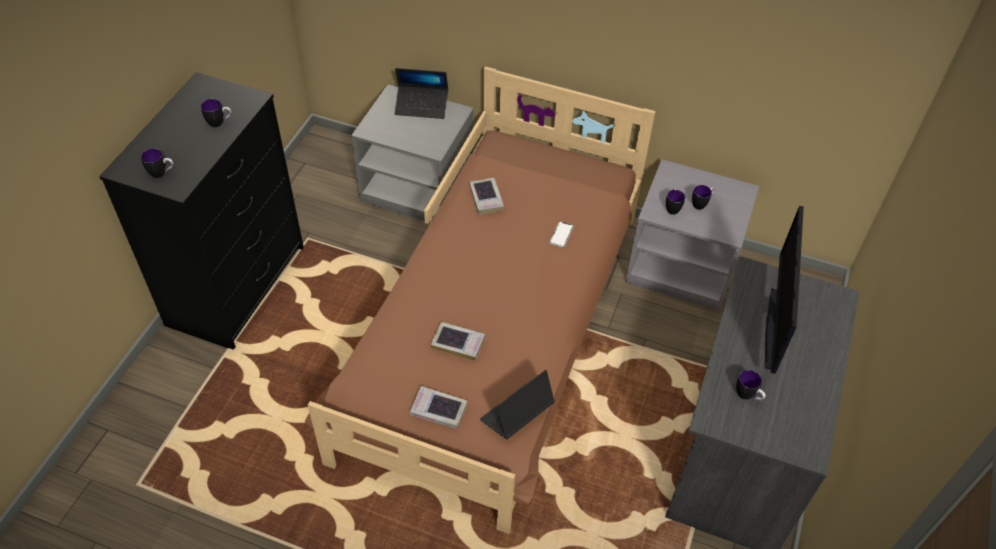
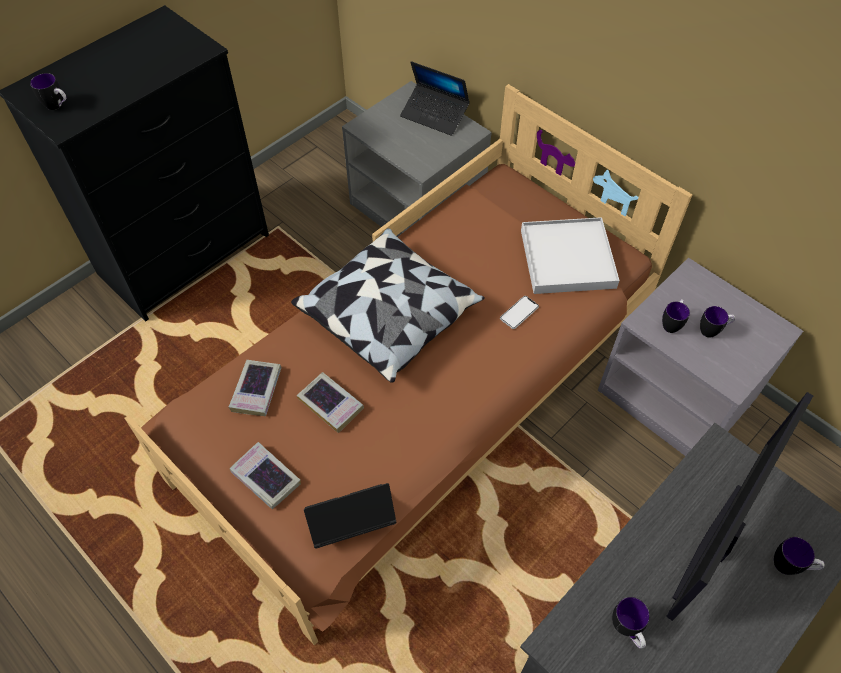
camera: 25 degrees right, 5 degrees up
mug [201,99,231,128] -> mug moved to [774,537,824,575]
book [469,178,504,215] -> book moved to [229,360,282,416]
none -> pillow [291,228,485,383]
none -> white tray [521,217,620,294]

